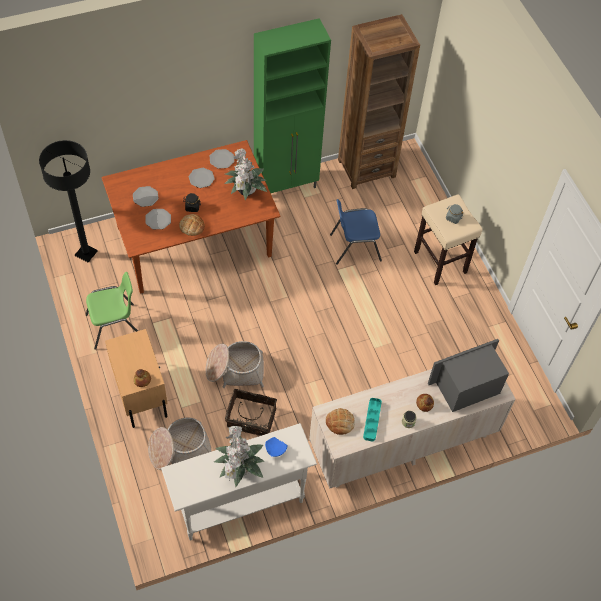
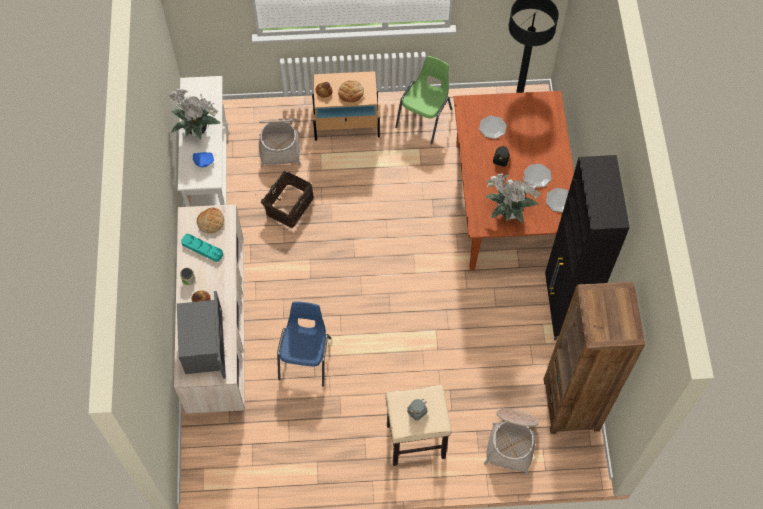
camera: 110 degrees right, 5 degrees up
green chair [86,272,138,350] -> green chair turned 150 degrees counterclockwise [395,56,452,144]
plate [133,186,159,207] -> none
bread [179,214,205,236] -> bread moved to [338,80,364,102]
basket [206,341,264,388] -> basket moved to [484,409,539,476]
green cabinet [254,18,331,193] -> black cabinet [545,155,630,340]
blue chair [330,199,382,265] -> blue chair moved to [277,301,331,386]

